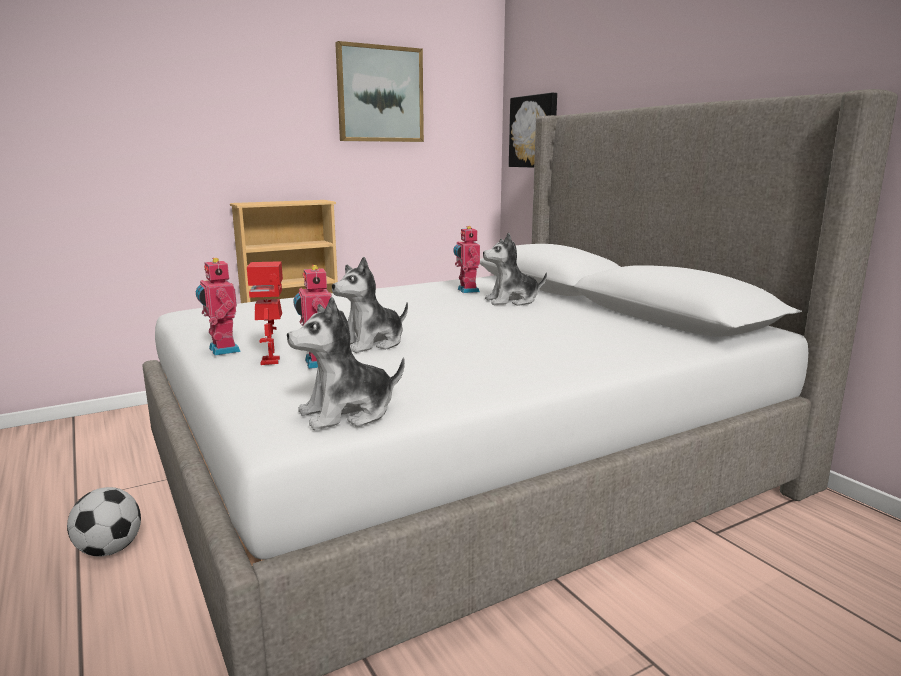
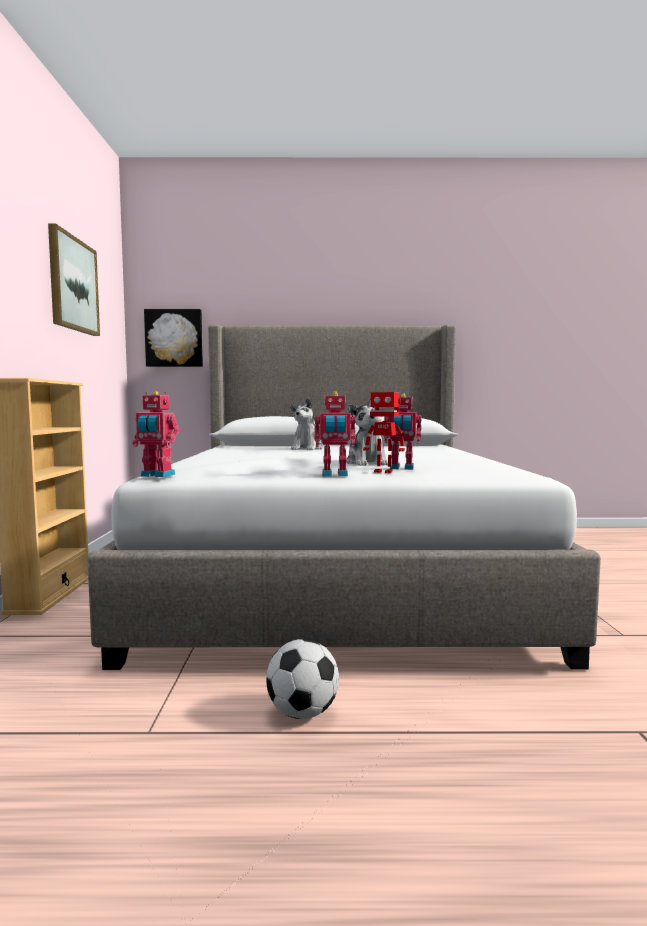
camera: 60 degrees left, 10 degrees down
plush toy [287,297,405,430] -> none
toy robot [454,226,480,293] -> toy robot moved to [133,391,179,477]

